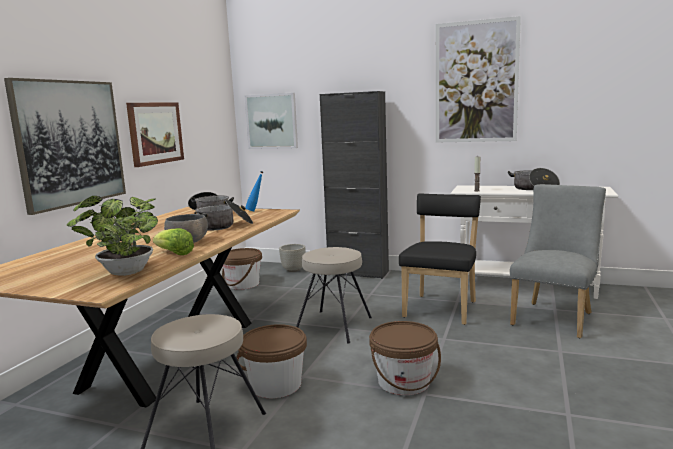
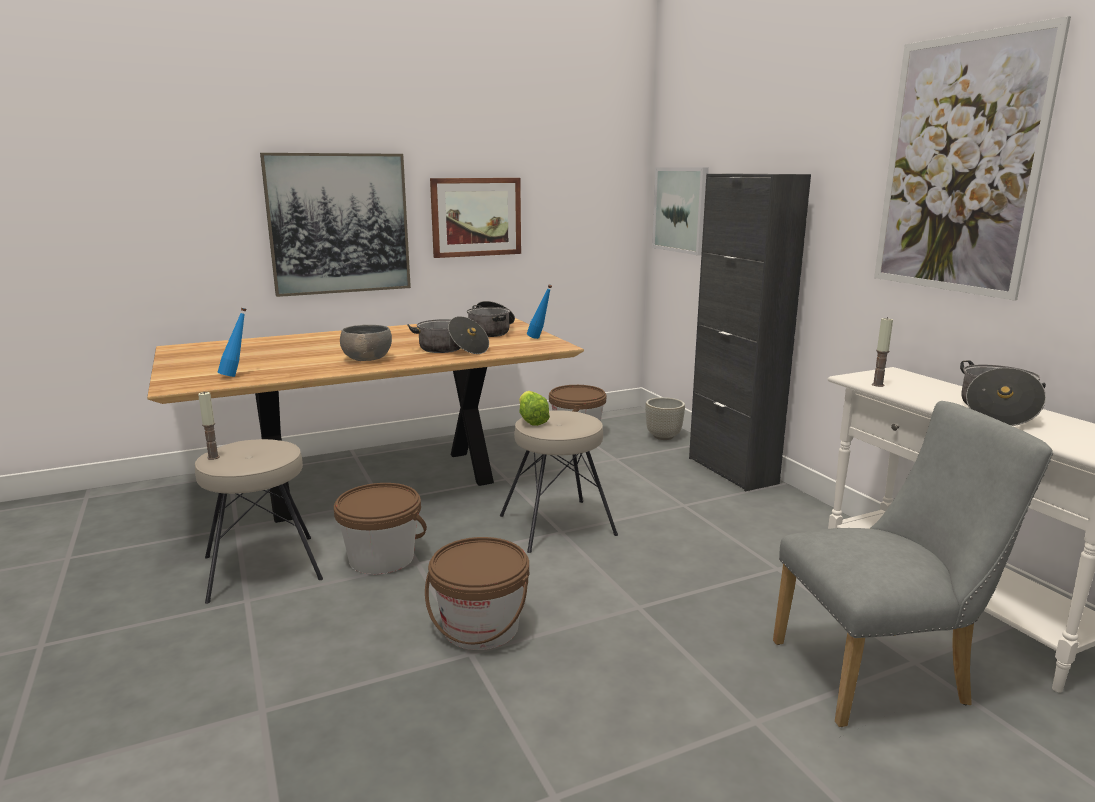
camera: 45 degrees right, 5 degrees up
potted plant [67,196,158,276] -> blue bottle [217,308,246,377]
lettuce [153,228,194,255] -> lettuce moved to [519,391,550,426]
black chair [399,194,481,325] -> none
none -> candle [198,392,220,460]

